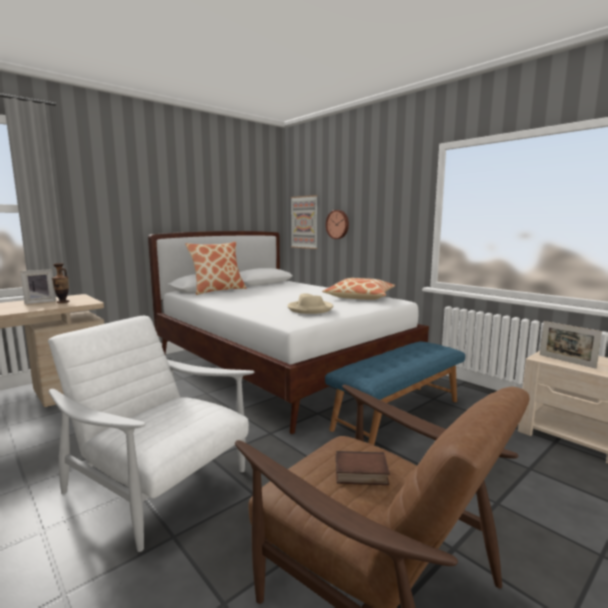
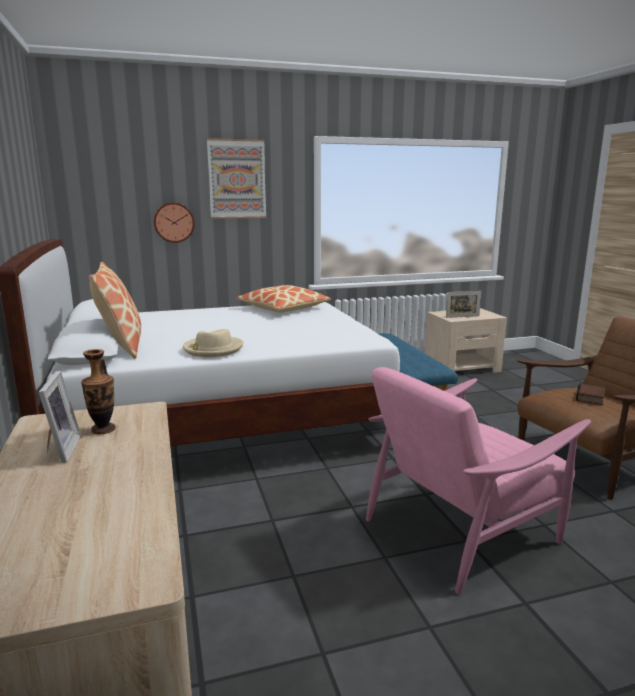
camera: 65 degrees left, 5 degrees up
white armchair [48,316,254,552] -> pink armchair [366,367,591,594]
beige hat [287,293,333,314] -> beige hat moved to [183,329,244,357]
picture [290,195,318,249] -> picture moved to [207,138,266,219]

